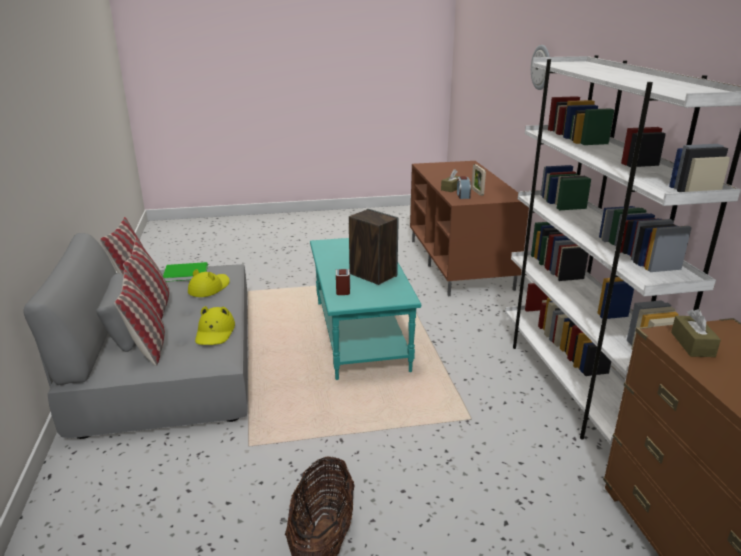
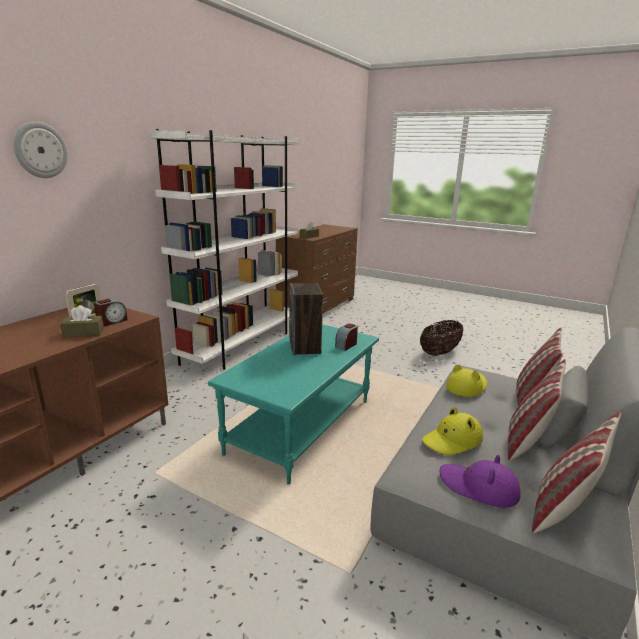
camera: 140 degrees left, 5 degrees down
green book [163,262,208,282] -> purple hat [439,455,521,508]

